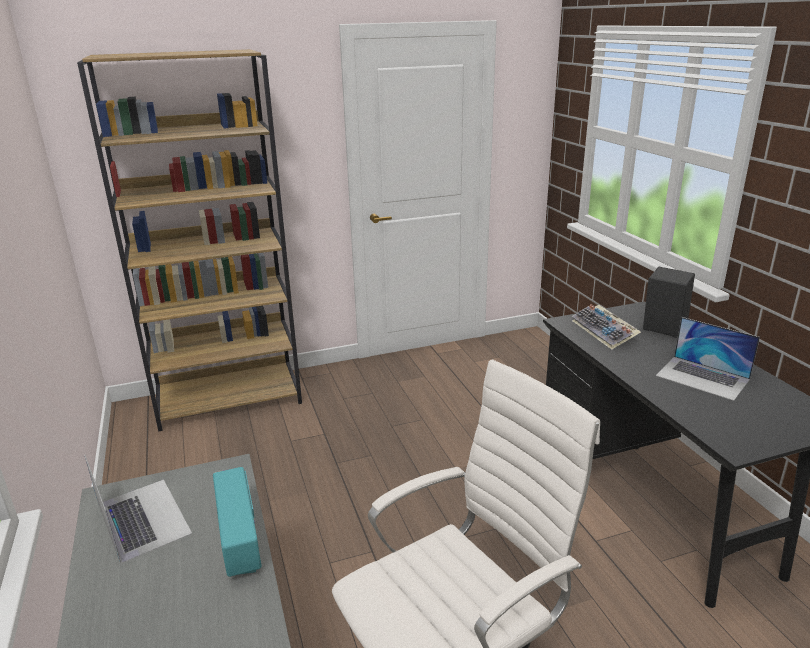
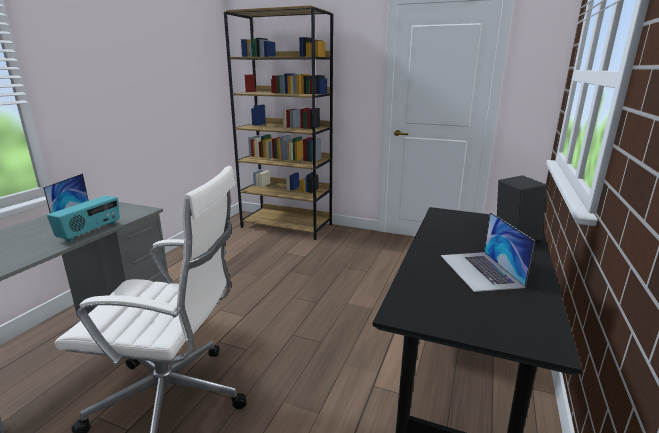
camera: 40 degrees right, 5 degrees down
keyboard [572,304,641,349] -> none

